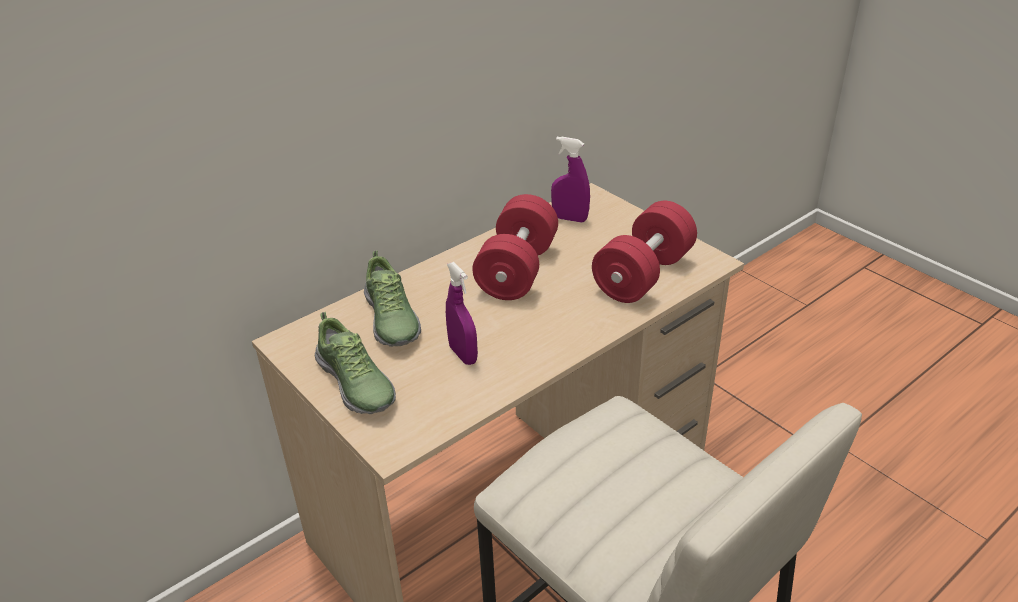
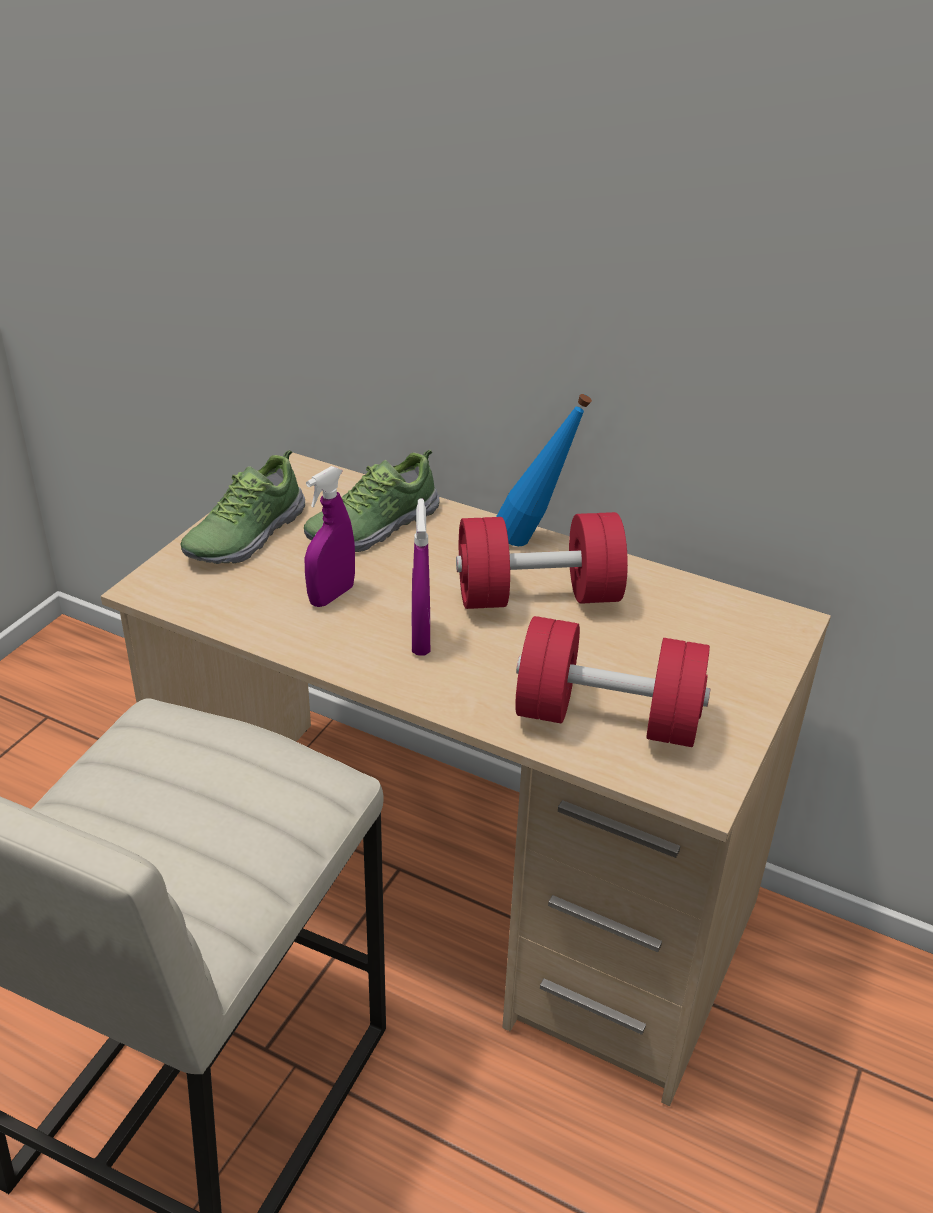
camera: 65 degrees right, 0 degrees up
purple spray bottle [551,137,590,222] -> purple spray bottle moved to [412,499,430,656]
none -> blue bottle [496,394,592,546]

